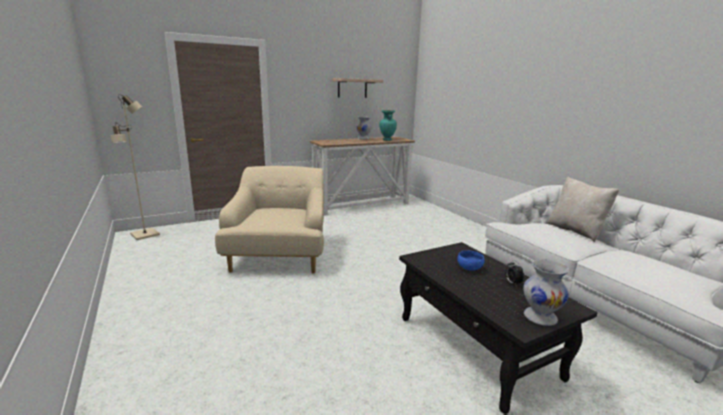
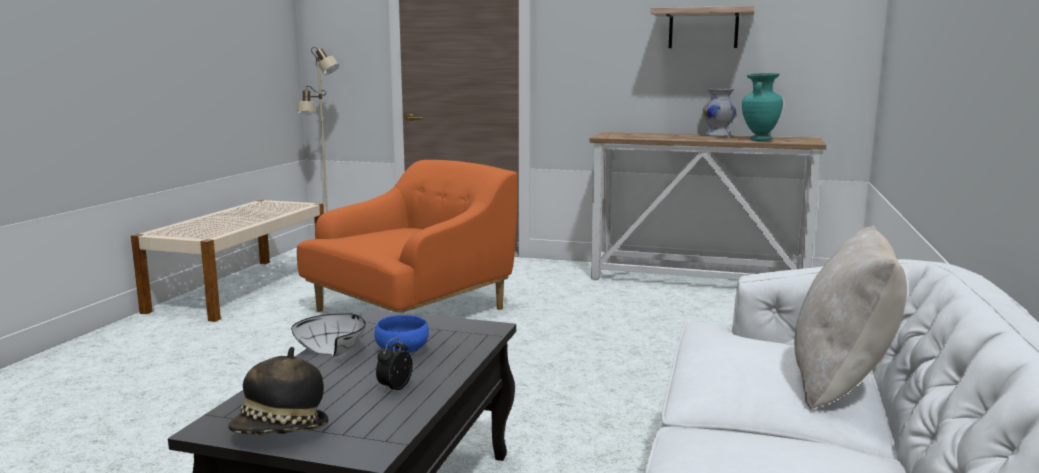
camera: 45 degrees right, 5 degrees down
beige armchair [215,166,324,274] -> orange armchair [297,160,518,313]
white vase [523,259,569,326] -> hat [228,347,328,435]
none -> beige bench [131,200,324,322]
none -> white bowl [291,313,366,357]

